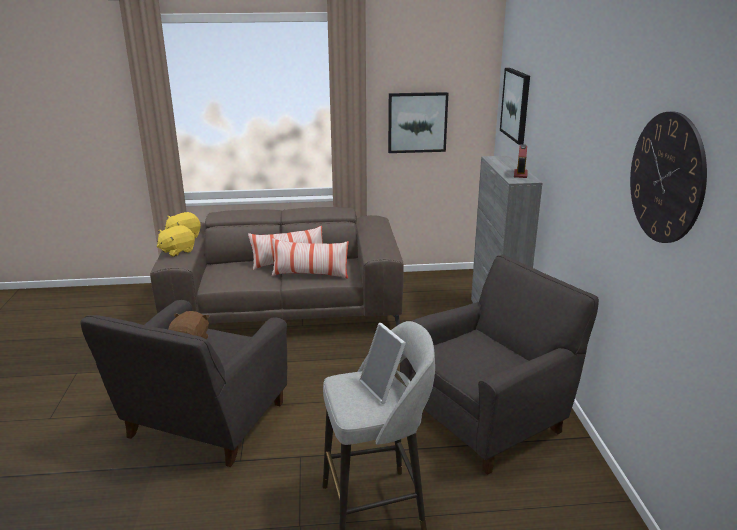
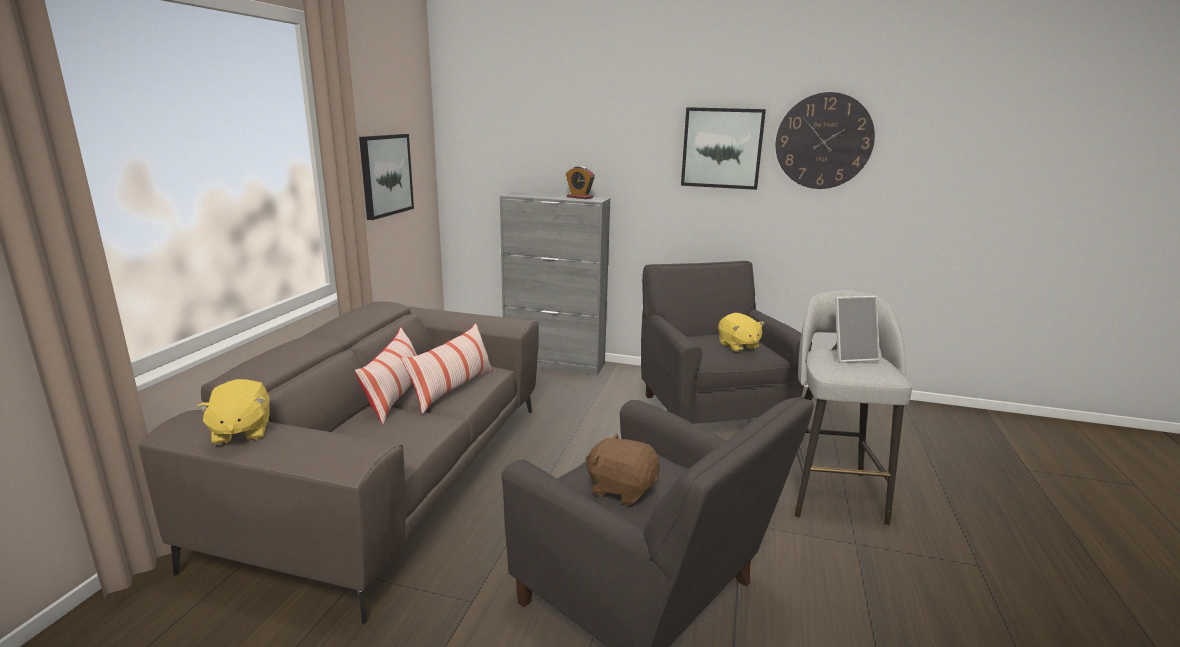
camera: 70 degrees left, 5 degrees down
yellow plush toy [157,225,195,257] -> yellow plush toy moved to [718,313,764,352]
picture [500,68,530,145] -> picture moved to [681,107,766,190]

